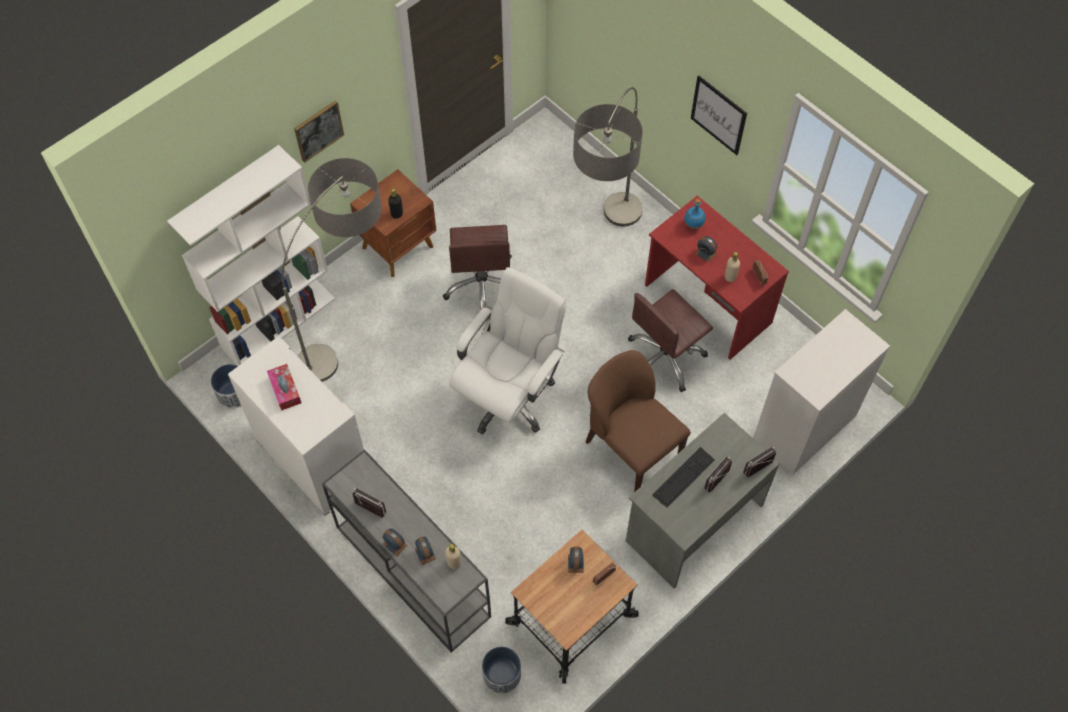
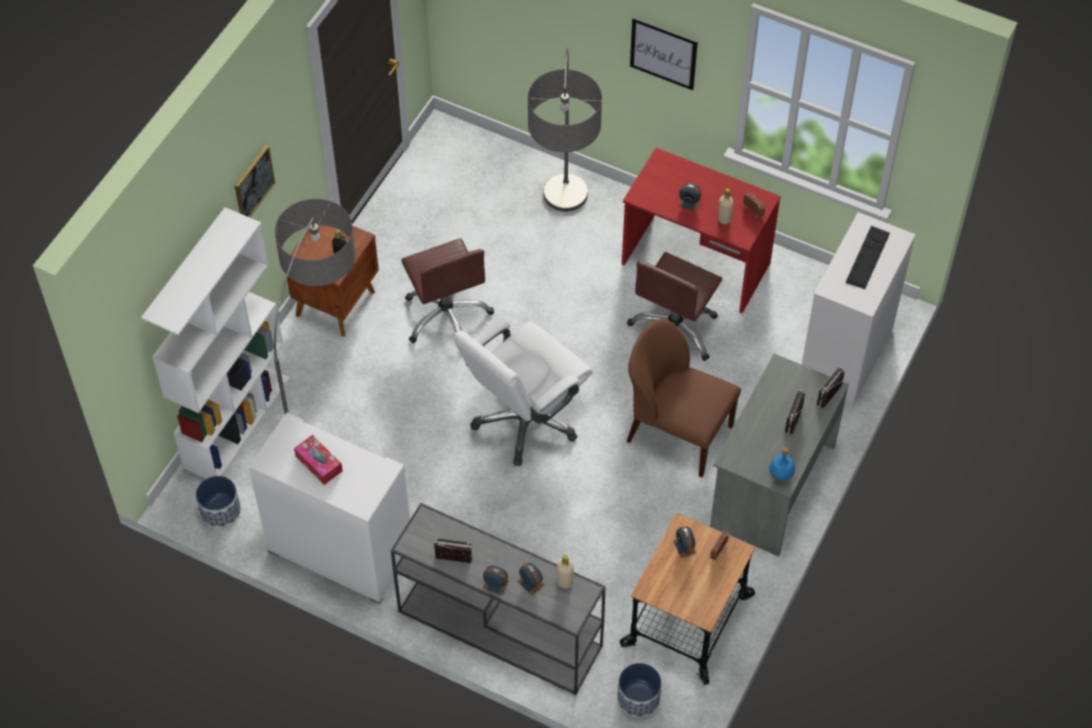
camera: 20 degrees left, 5 degrees down
white office chair [449,267,566,434] -> white office chair turned 150 degrees counterclockwise [453,320,593,466]
keyboard [653,447,715,508] -> keyboard moved to [846,226,890,289]
blue bottle [684,199,705,229] -> blue bottle moved to [769,447,795,482]

